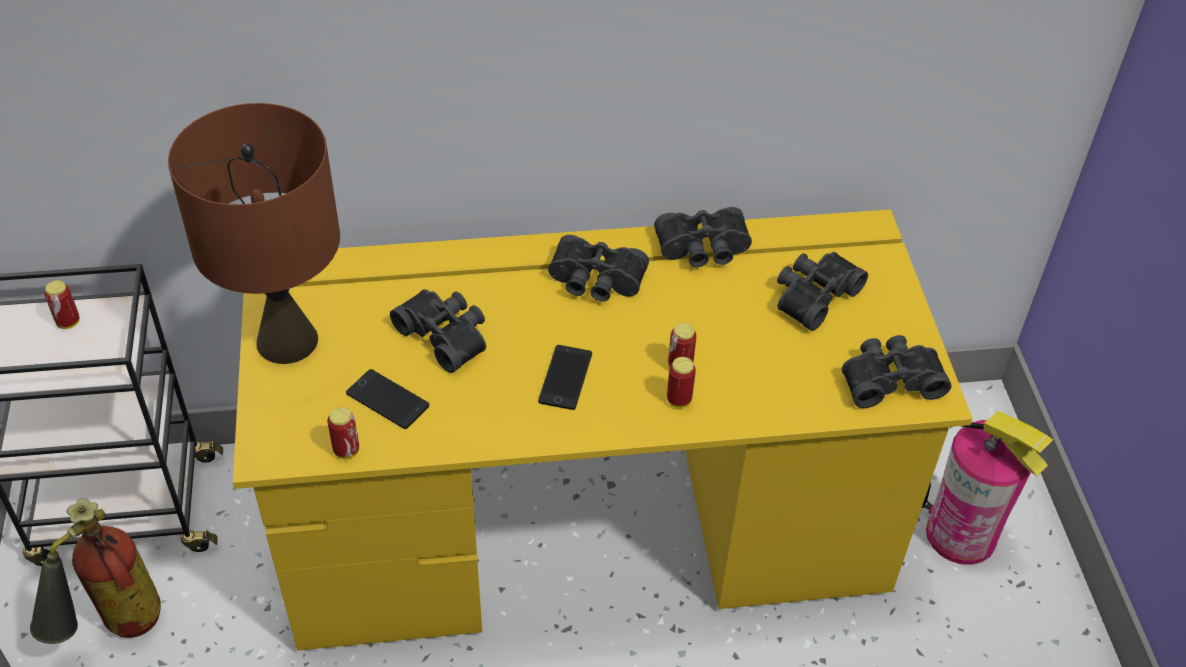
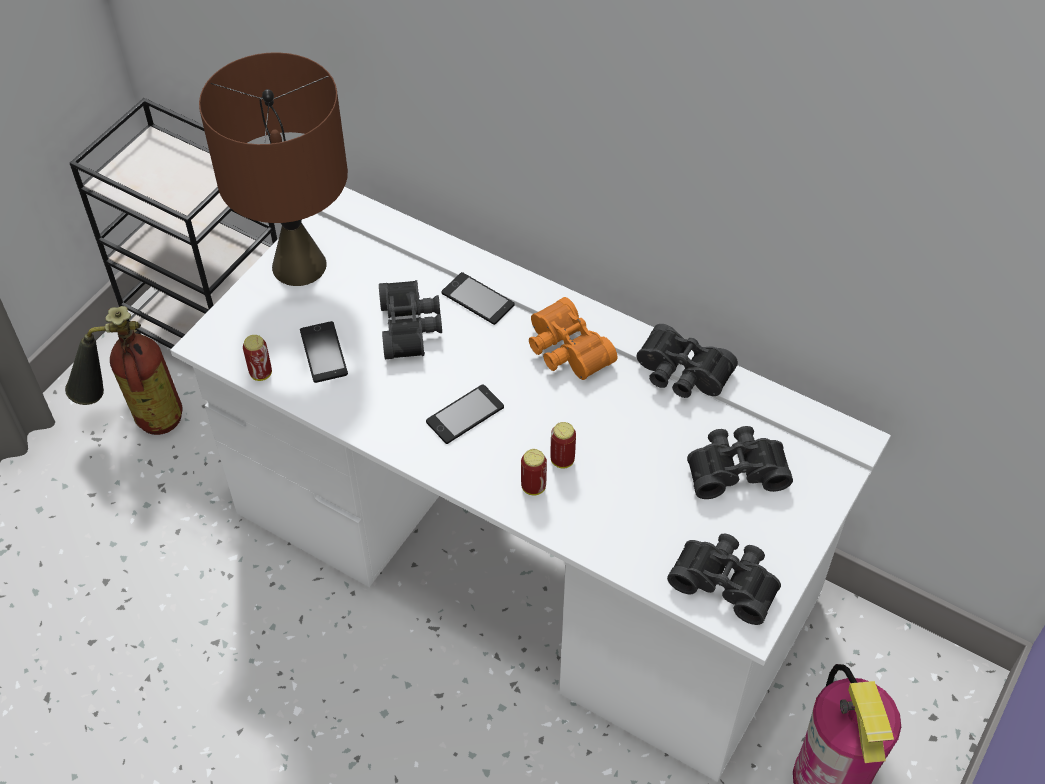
camera: 40 degrees right, 5 degrees up
can [44,280,80,329] -> none
yellow desk [233,209,973,651] -> white desk [170,187,891,782]
black binoculars [548,235,649,301] -> orange binoculars [529,297,617,380]
none -> phone [441,272,514,325]

